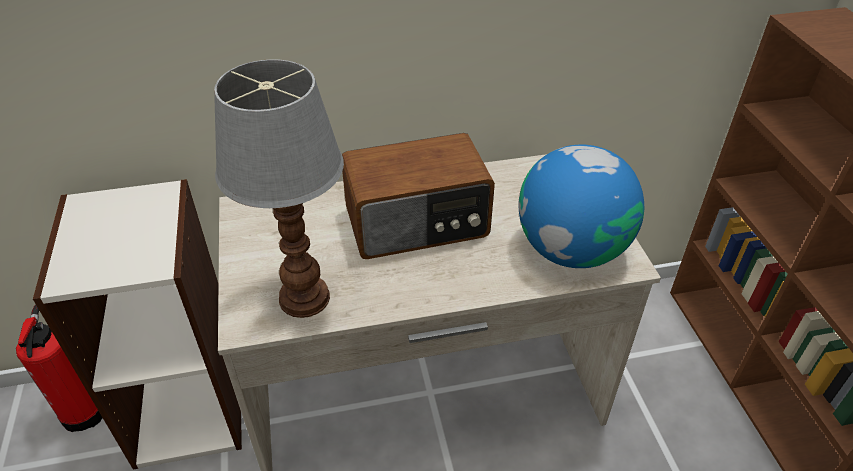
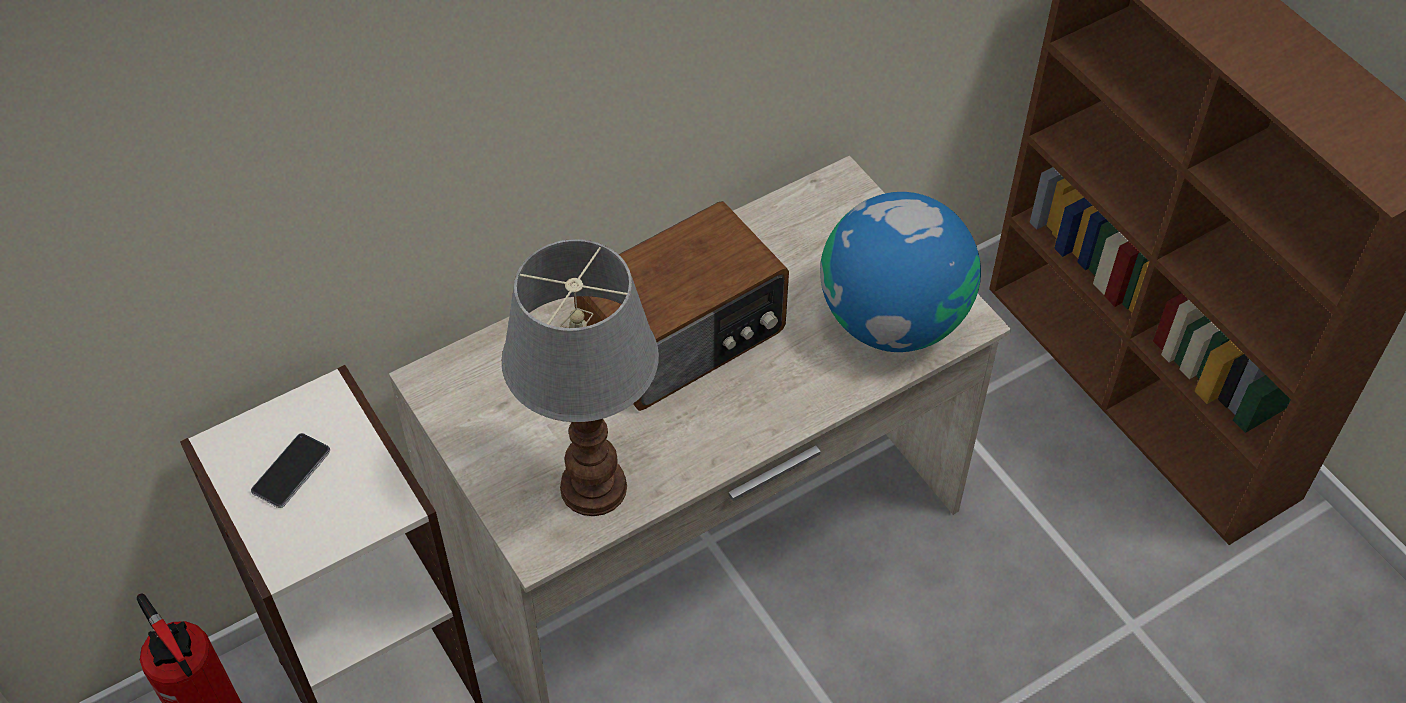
camera: 20 degrees left, 10 degrees up
none -> phone [251,433,330,508]

